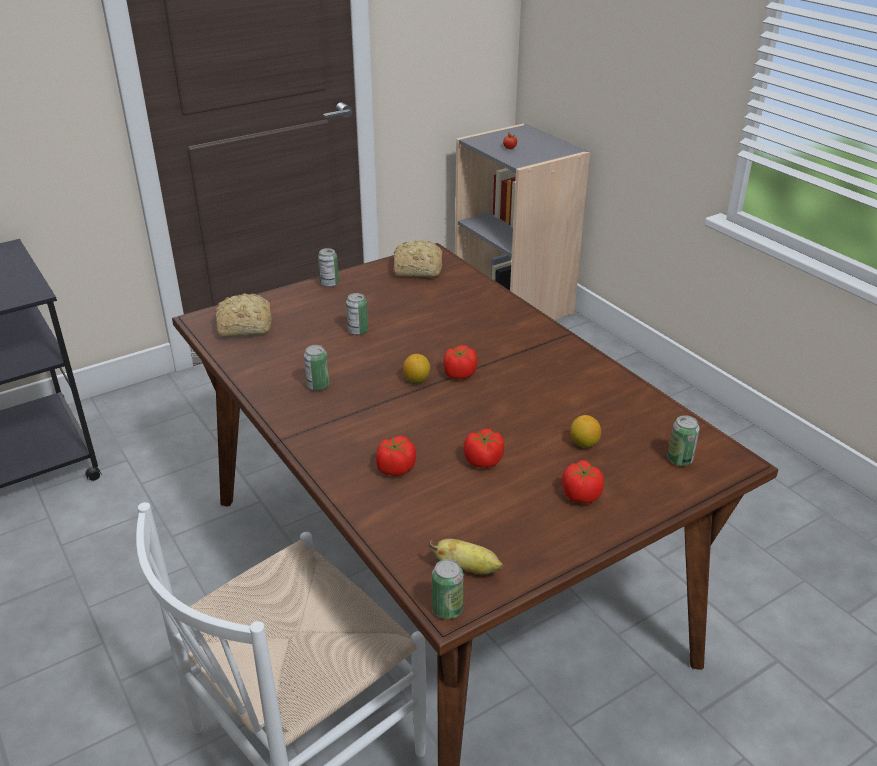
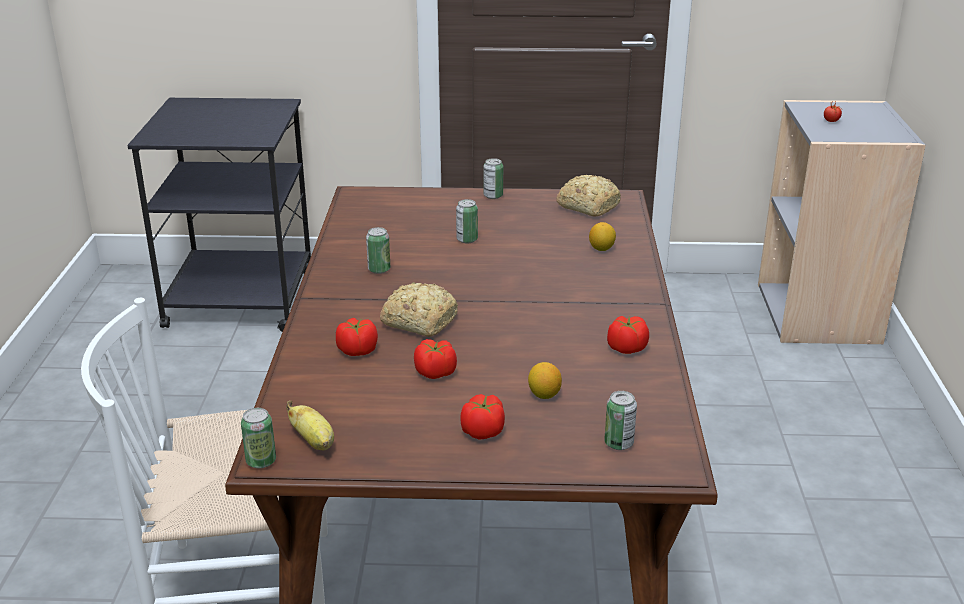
camera: 35 degrees right, 5 degrees down
bread [215,293,272,337] -> bread moved to [380,282,458,337]
lemon [403,354,430,383] -> lemon moved to [589,222,616,251]
tomato [443,345,477,379] -> tomato moved to [607,316,649,354]

